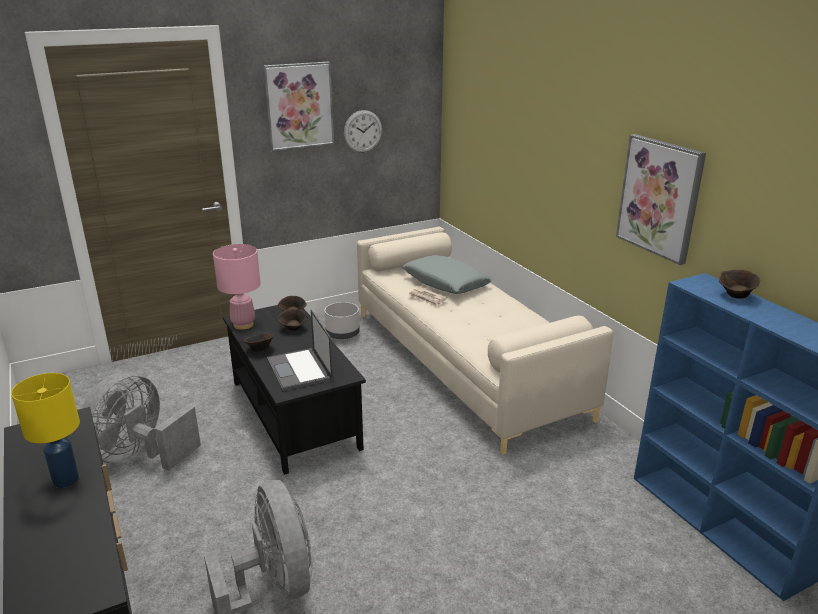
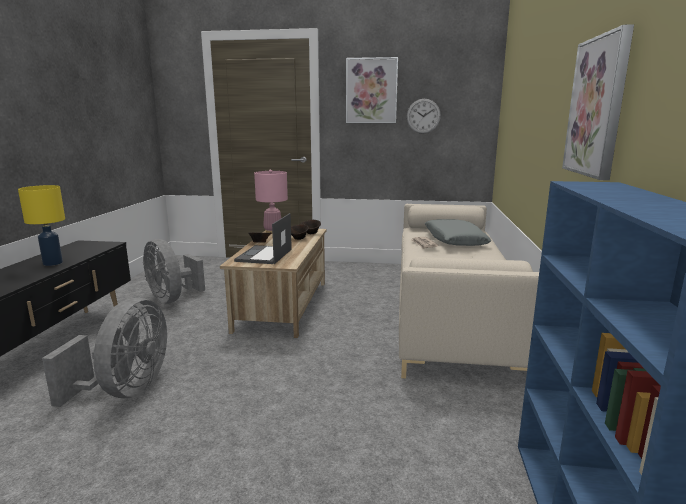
camera: 35 degrees right, 10 degrees down
grey fan [81,372,201,470] -> grey fan turned 105 degrees counterclockwise [143,239,205,304]
black coffee table [223,305,366,475] -> beige coffee table [220,229,326,338]
grey planter [324,302,360,339] -> none
brown bowl [719,270,760,299] -> none

